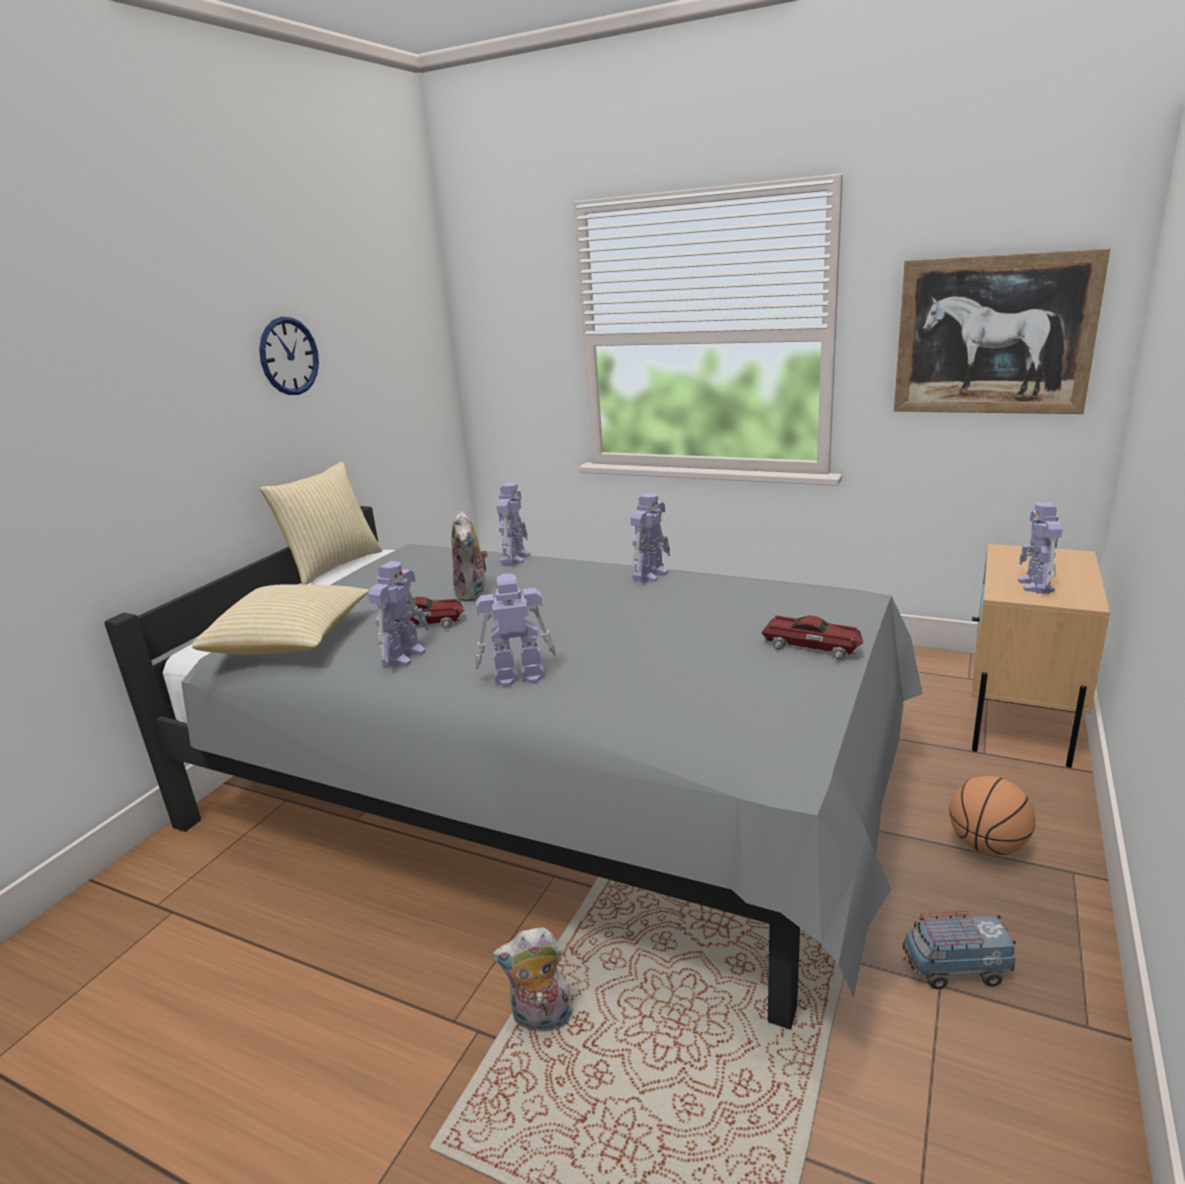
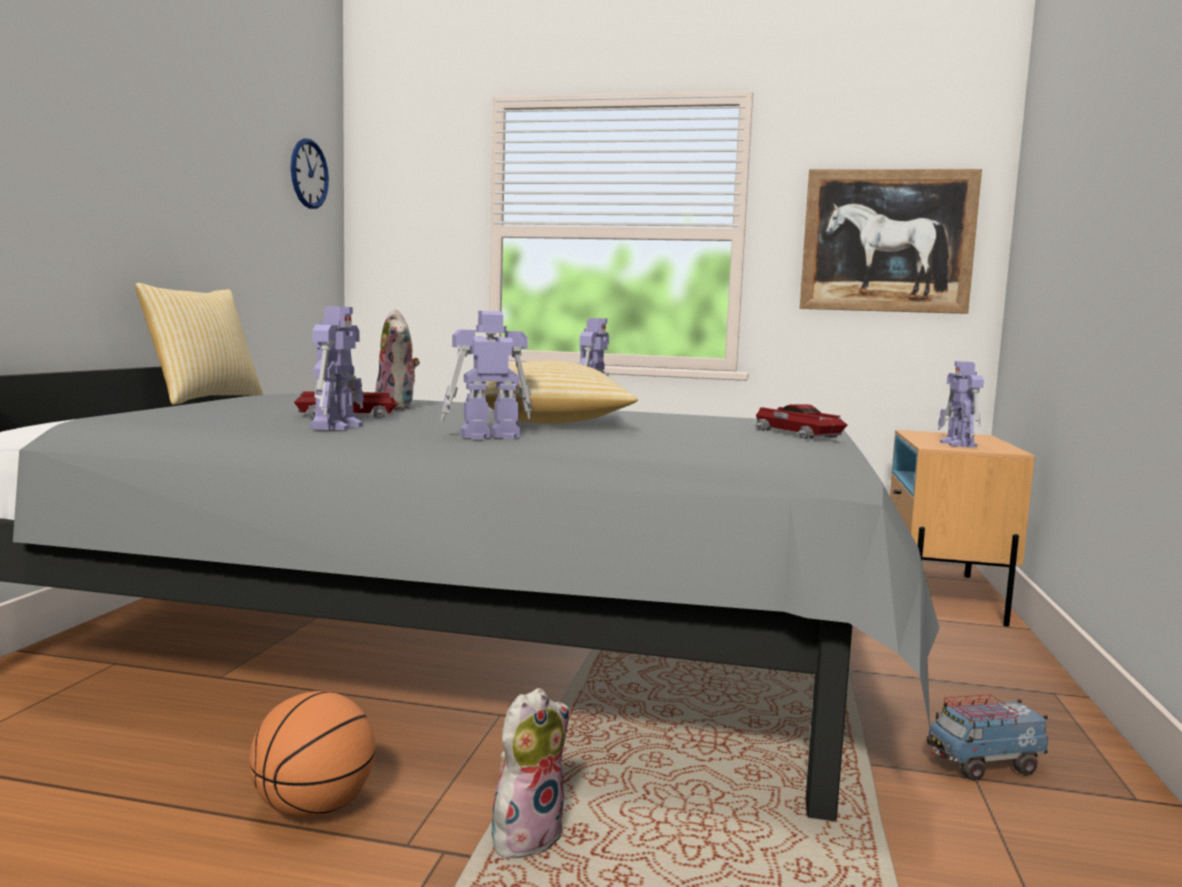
camera: 15 degrees left, 15 degrees down
pillow [192,584,369,654] -> pillow moved to [483,360,638,424]
wall clock [259,317,319,395] -> wall clock moved to [291,139,329,209]
plush toy [493,927,576,1032] -> plush toy turned 150 degrees clockwise [491,688,569,858]
toy robot [496,483,531,565] -> none
toy car [761,615,864,660] -> toy car turned 135 degrees counterclockwise [754,404,847,439]
basketball [949,776,1036,856] -> basketball moved to [249,691,375,818]

